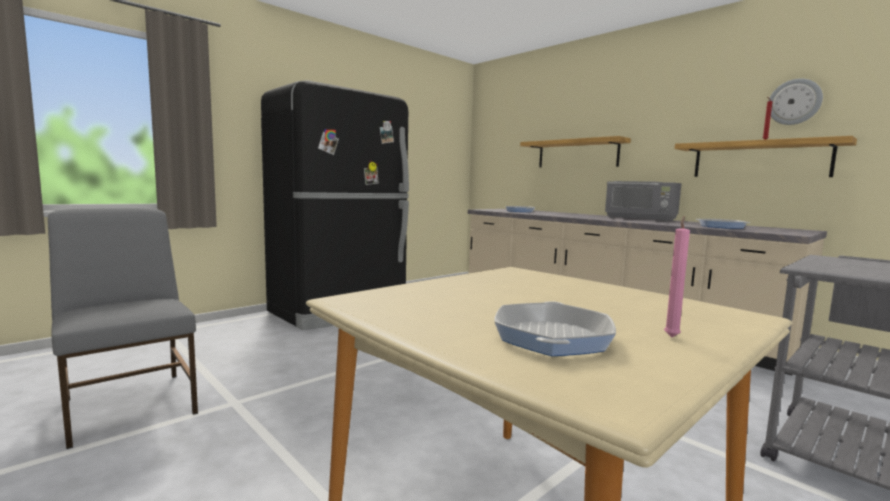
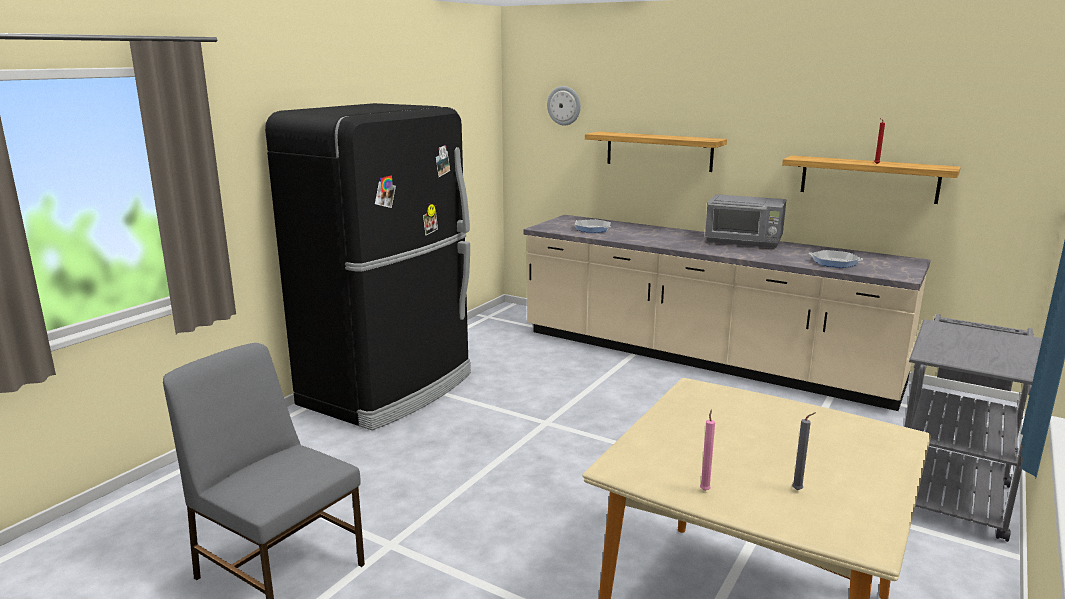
camera: 15 degrees left, 10 degrees up
frying pan [495,301,616,356] -> grey candle [792,412,816,490]
pink candle [664,216,690,337] -> pink candle moved to [700,409,715,491]
wall clock [769,79,823,125] -> wall clock moved to [547,86,581,125]

